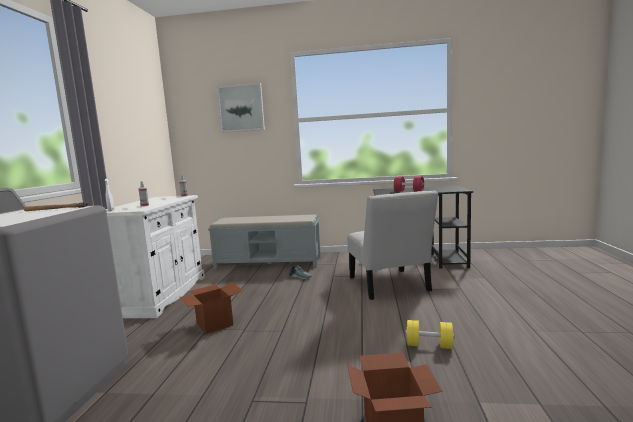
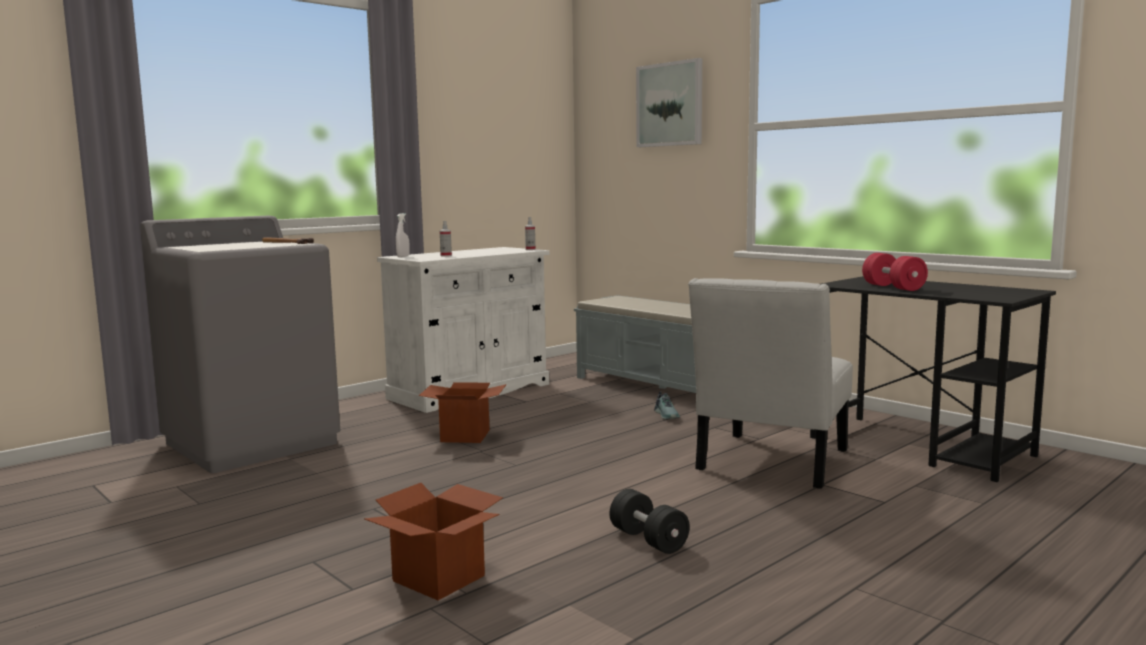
camera: 40 degrees right, 0 degrees up
yellow dumbbell [406,320,454,349] -> black dumbbell [609,489,690,554]

